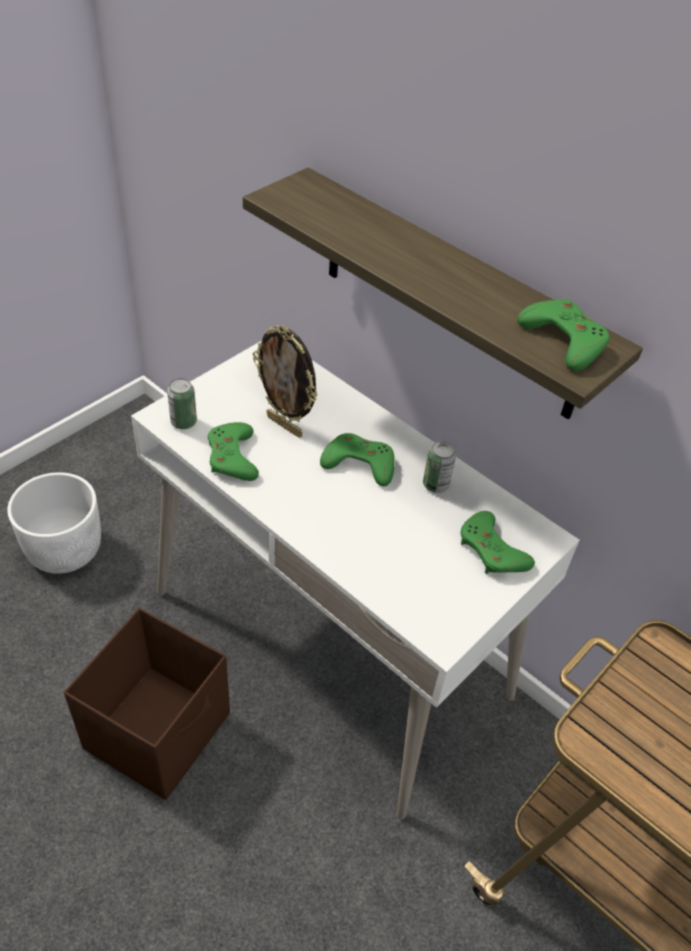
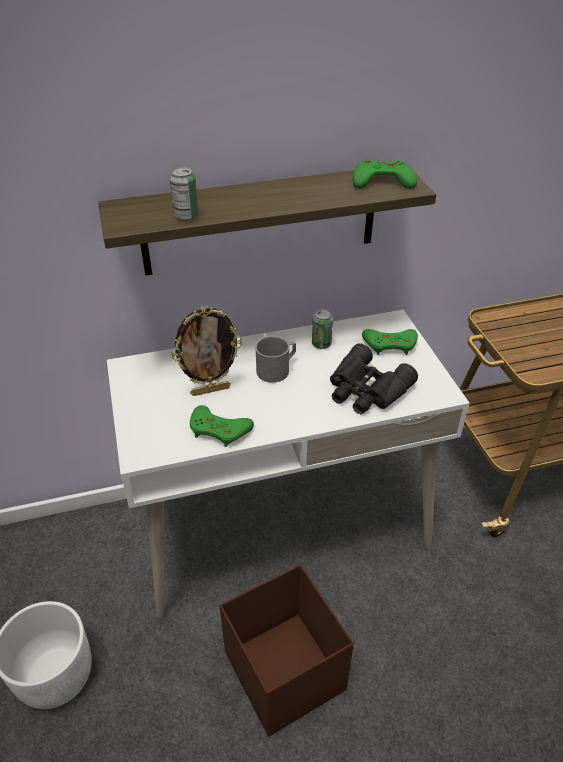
camera: 55 degrees left, 5 degrees down
can [167,378,197,429] -> can moved to [170,167,199,221]
green game controller [320,433,395,486] -> grey mug [255,336,296,383]
none -> black binoculars [330,343,418,414]

